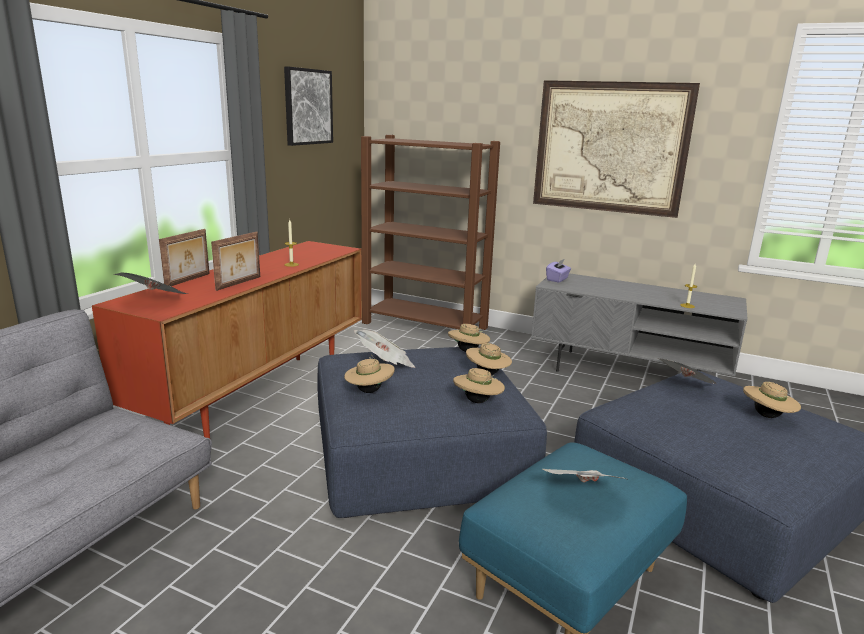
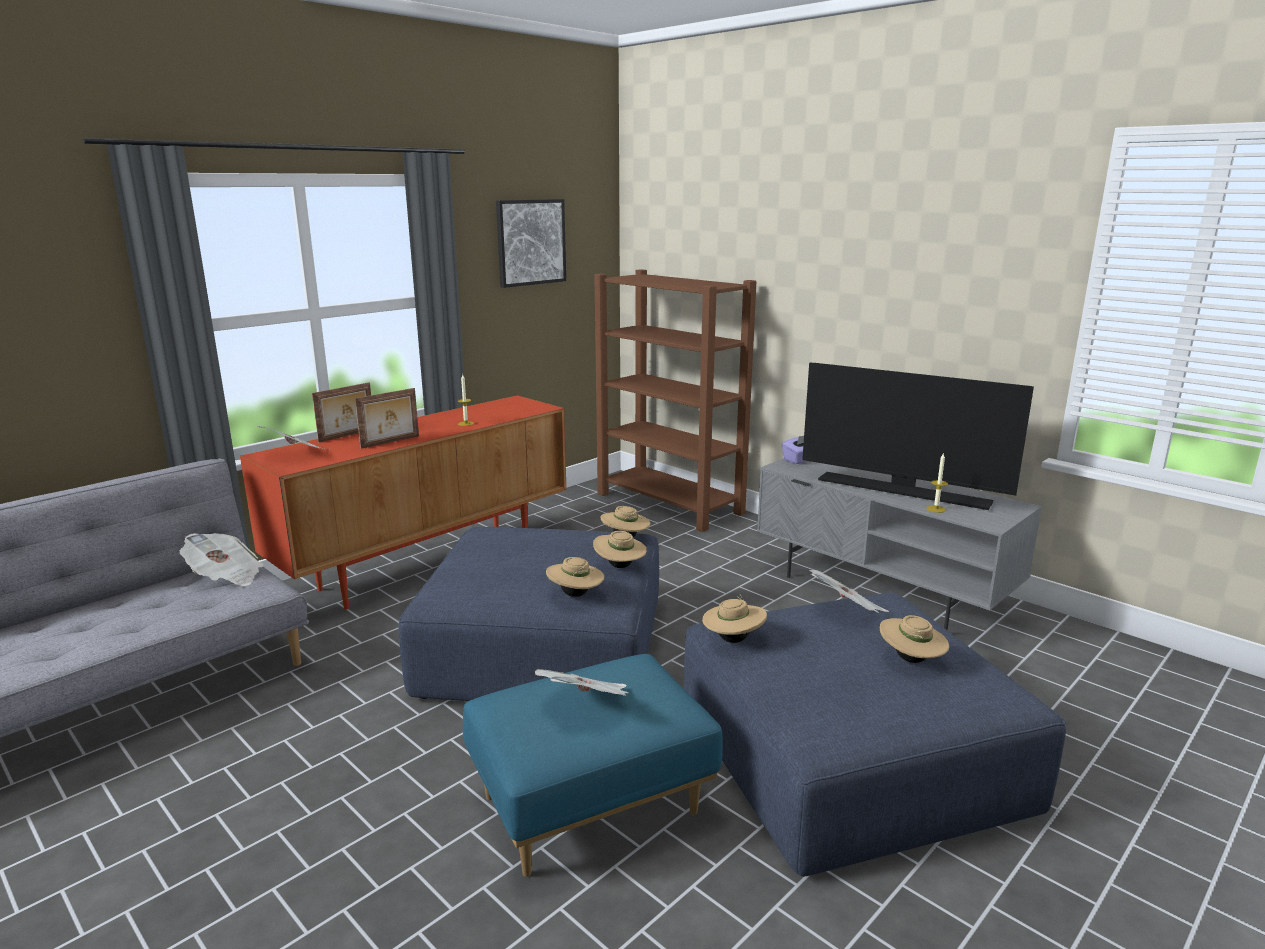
camera: 20 degrees right, 0 degrees up
beige hat [344,355,395,393] -> beige hat moved to [702,593,767,643]
newspaper [354,330,415,368] -> newspaper moved to [180,533,263,586]
picture [533,80,700,218] -> none
none -> television [802,362,1034,510]

